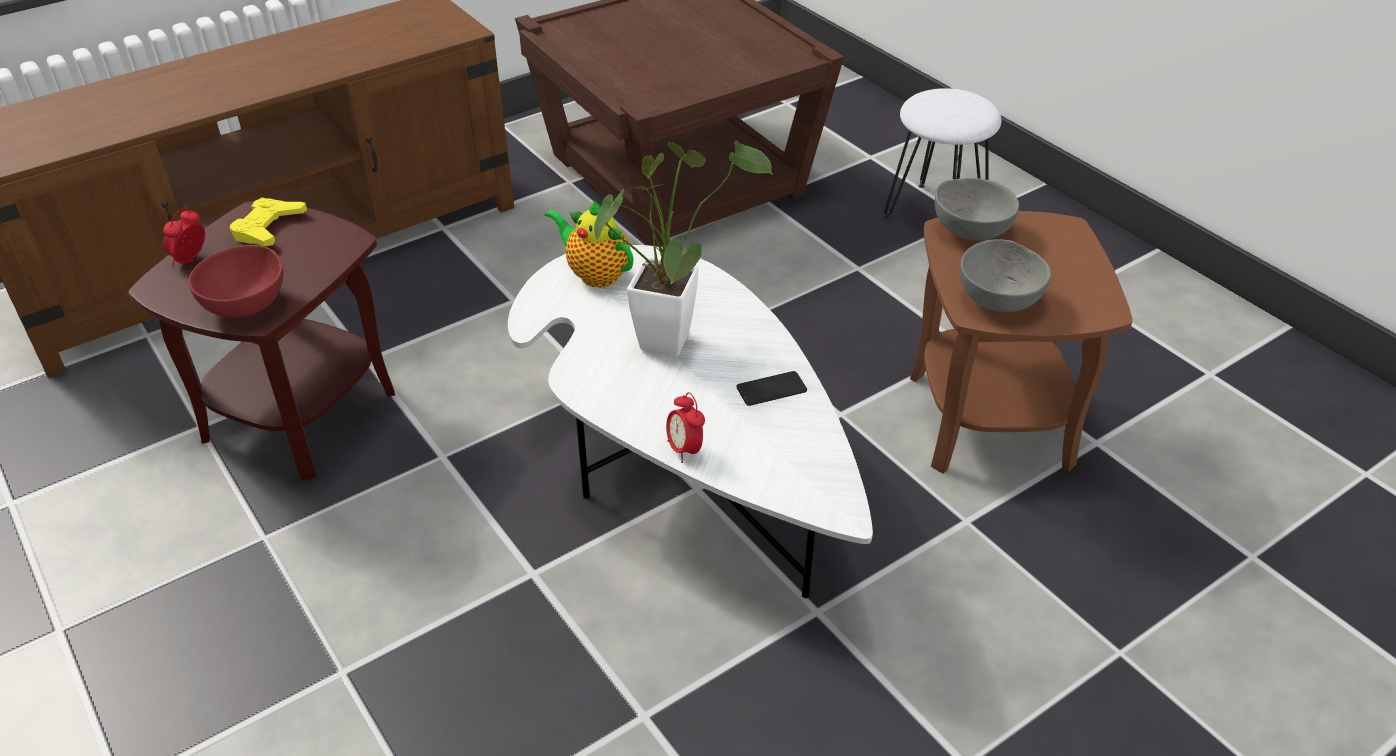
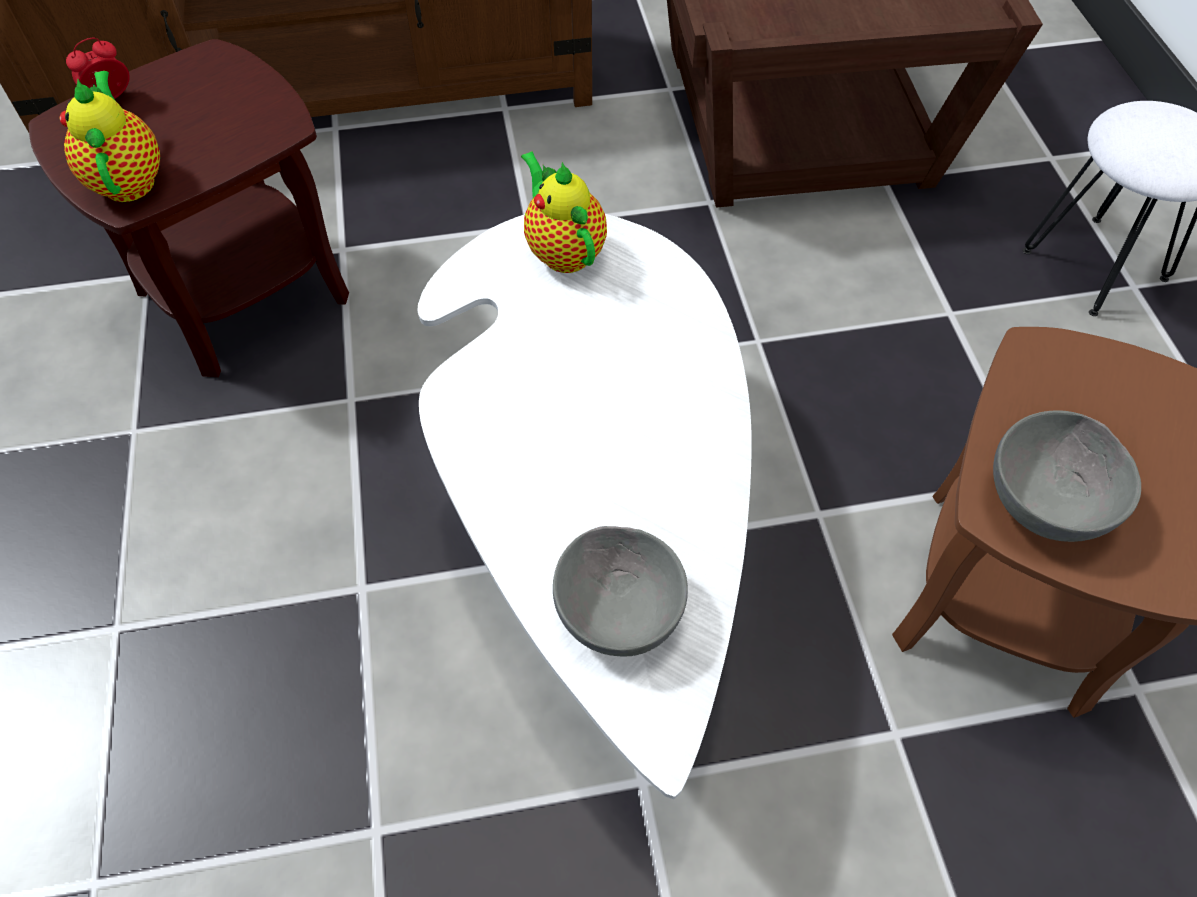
camera: 25 degrees right, 15 degrees up
red bowl [188,245,283,318] -> teapot [60,71,160,202]
yellow game controller [230,198,307,246] -> none
potted plant [594,140,773,357] -> none
alarm clock [666,392,705,463] -> none
phone [736,371,807,406] -> none
grey bowl [935,178,1019,240] -> grey bowl moved to [553,526,688,656]

